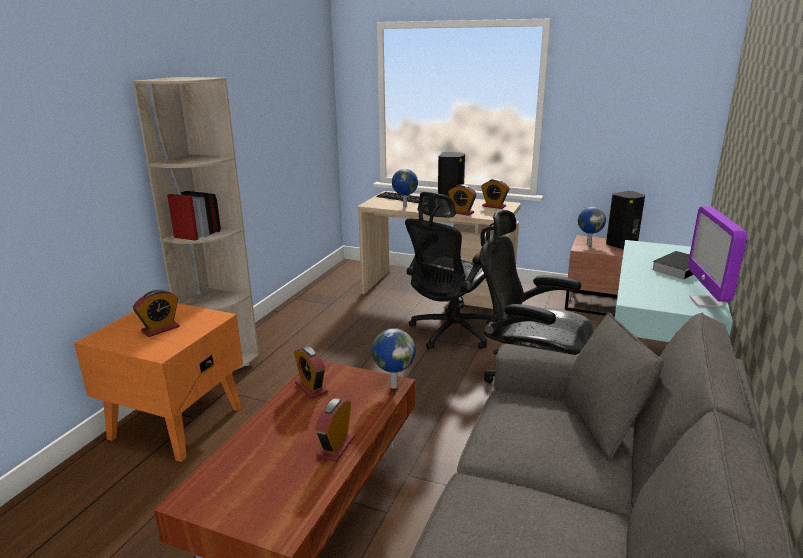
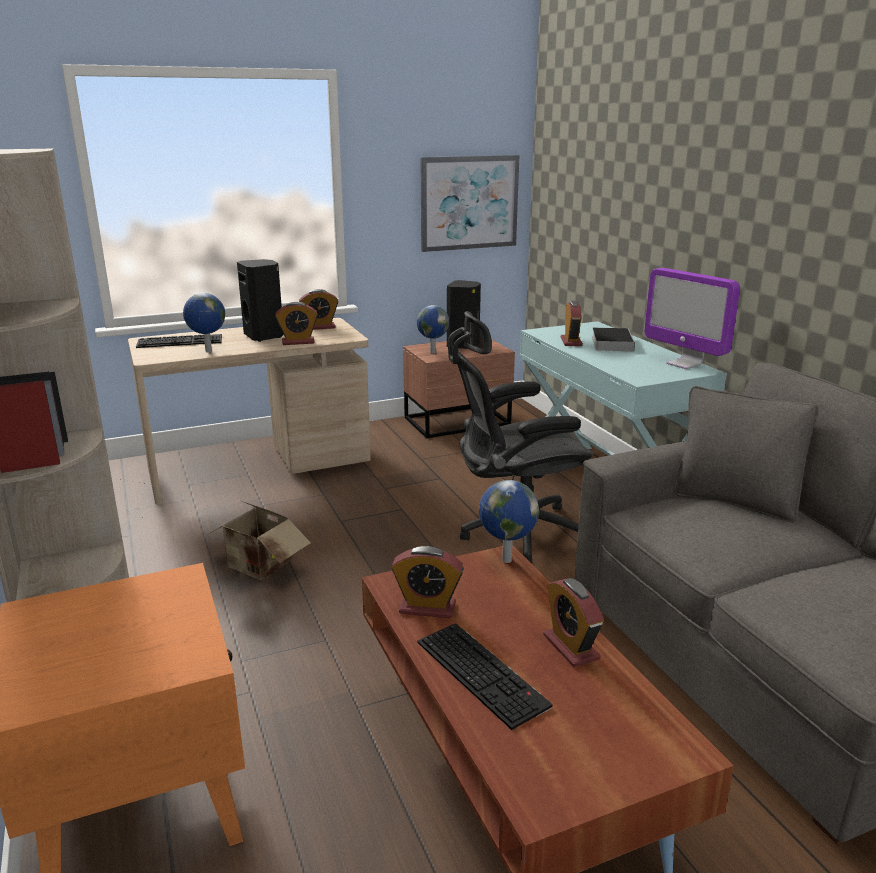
camera: 45 degrees left, 0 degrees up
alarm clock [133,290,180,337] -> alarm clock moved to [561,301,583,346]
office chair [405,192,493,349] -> none
none -> cardboard box [209,500,311,580]
none -> keyboard [417,623,553,730]
none -> picture [420,155,519,252]

